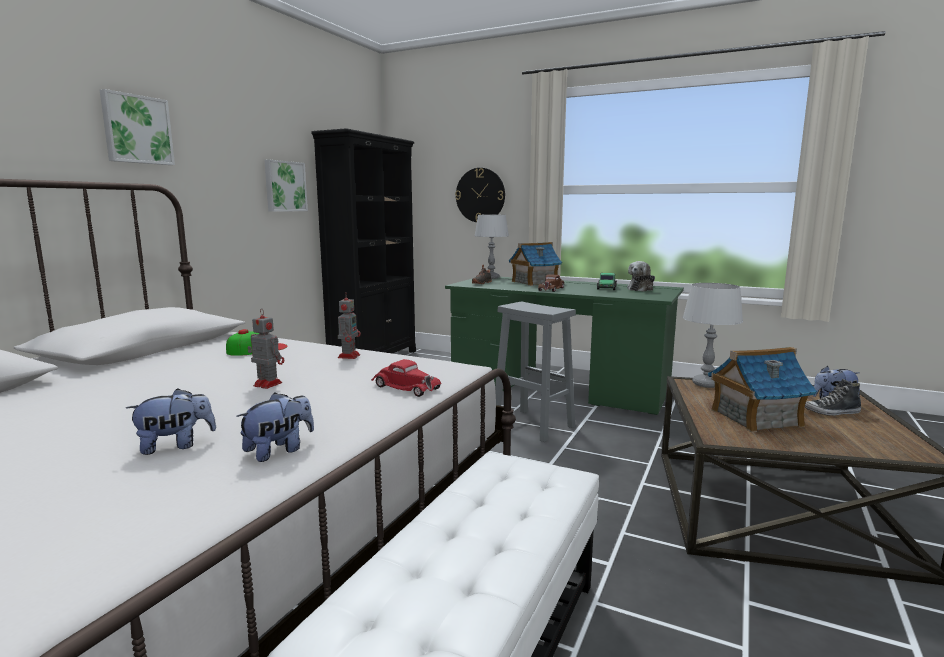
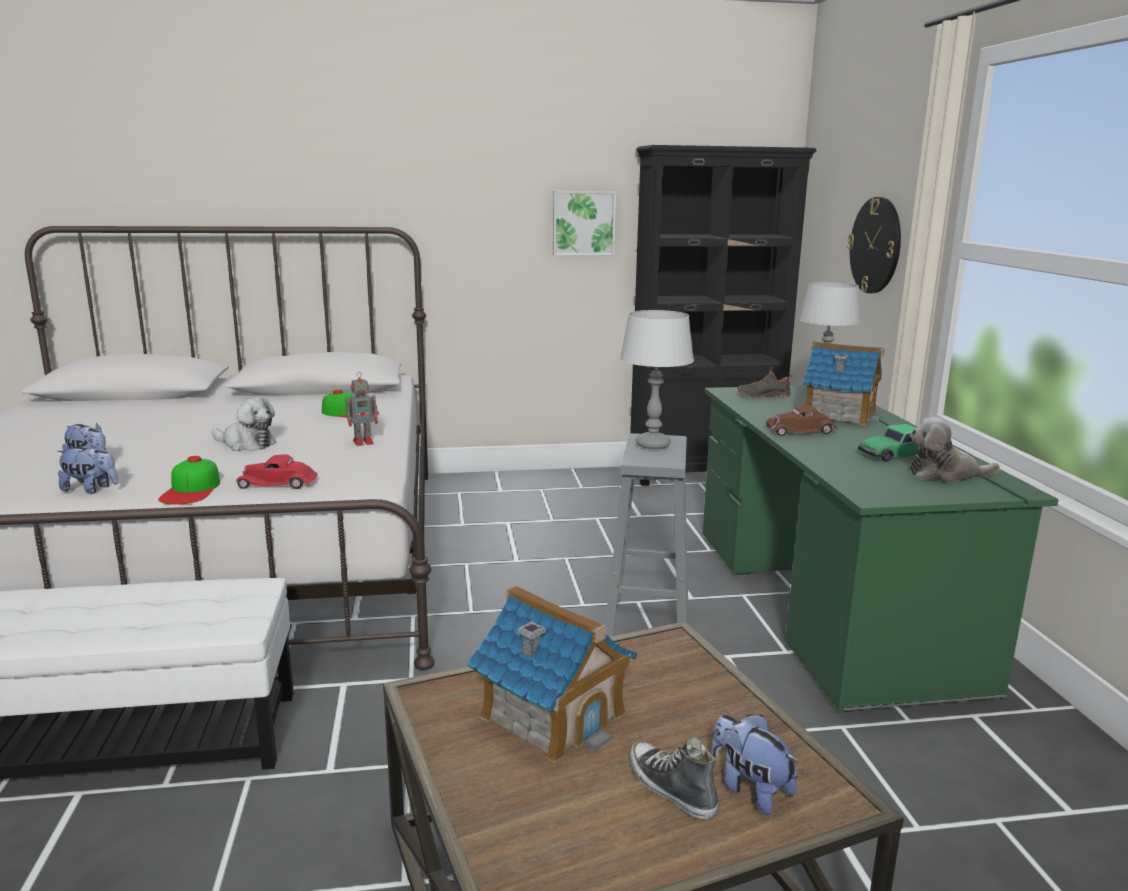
camera: 55 degrees right, 5 degrees up
picture [100,89,175,165] -> none
toy robot [248,308,284,389] -> plush toy [212,397,276,451]
red toy car [371,359,441,397] -> red toy car turned 90 degrees clockwise [235,454,318,489]
grey table lamp [683,283,743,388] -> grey table lamp moved to [620,310,694,449]
none -> cap [159,456,220,505]

